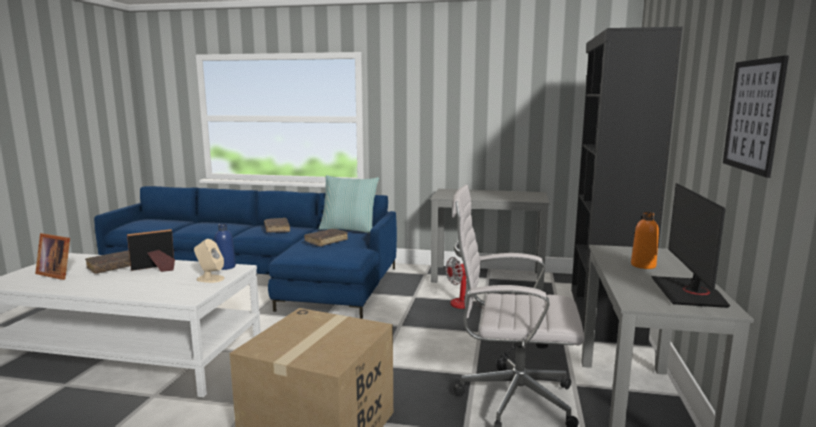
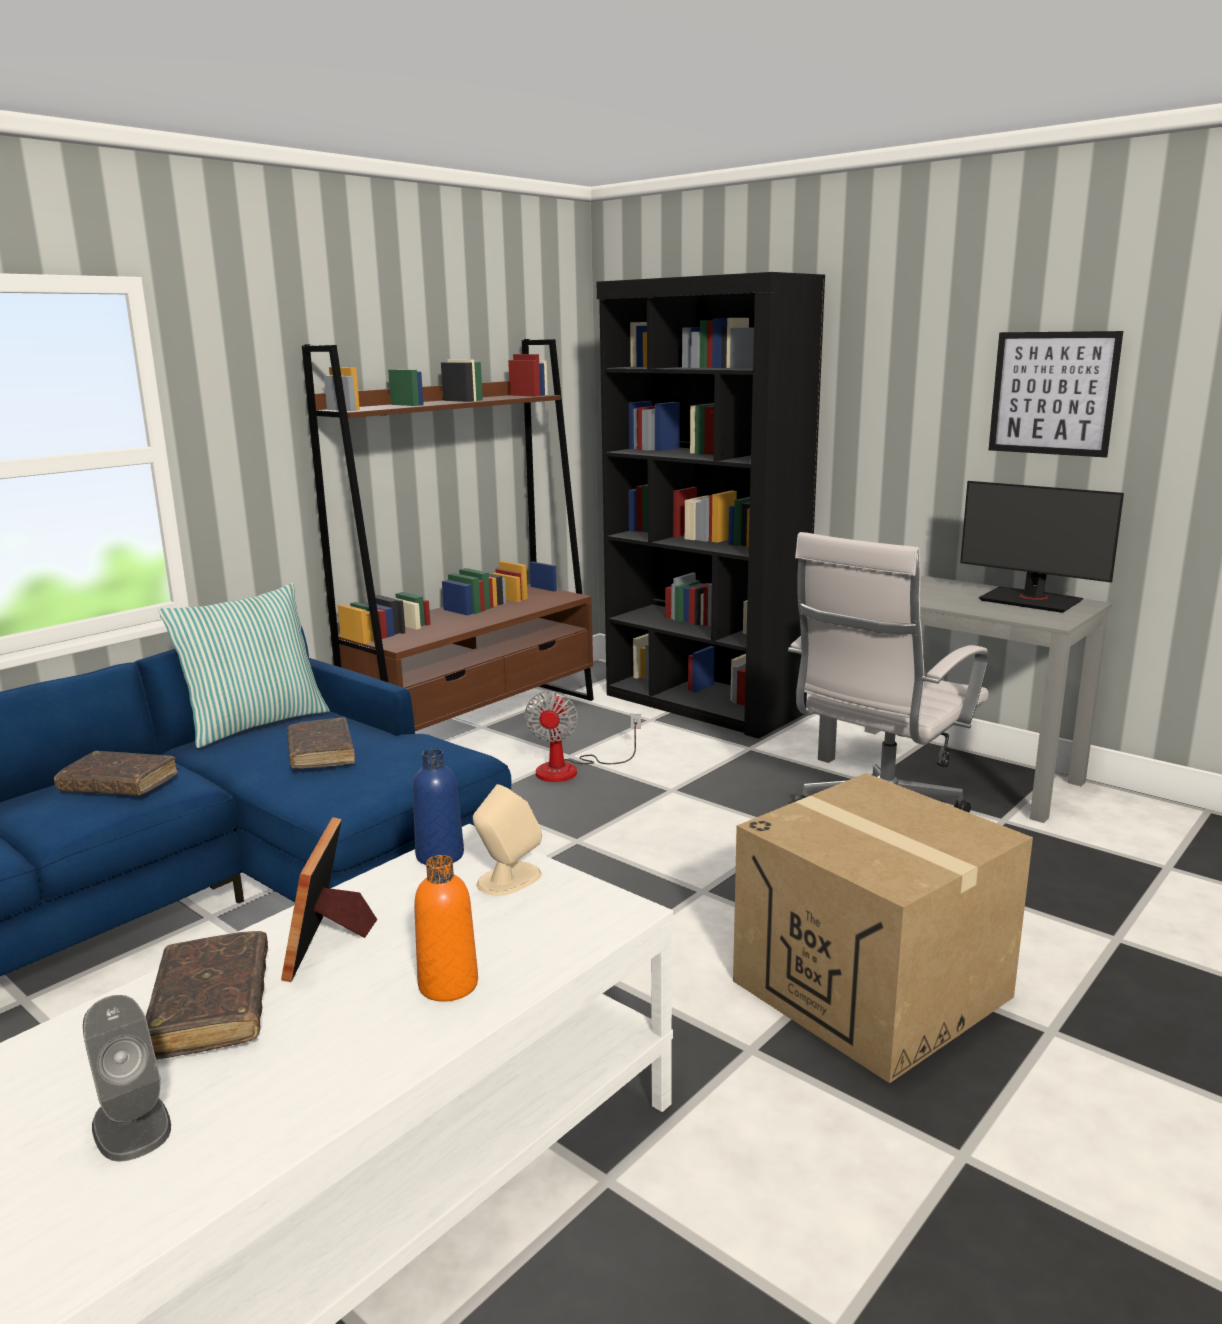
camera: 60 degrees left, 5 degrees up
picture frame [35,233,70,280] -> grey speaker [83,995,171,1162]
grey desk [430,189,550,290] -> brown bookcase [302,339,594,731]
orange bottle [631,212,659,269] -> orange bottle moved to [414,855,478,1002]

